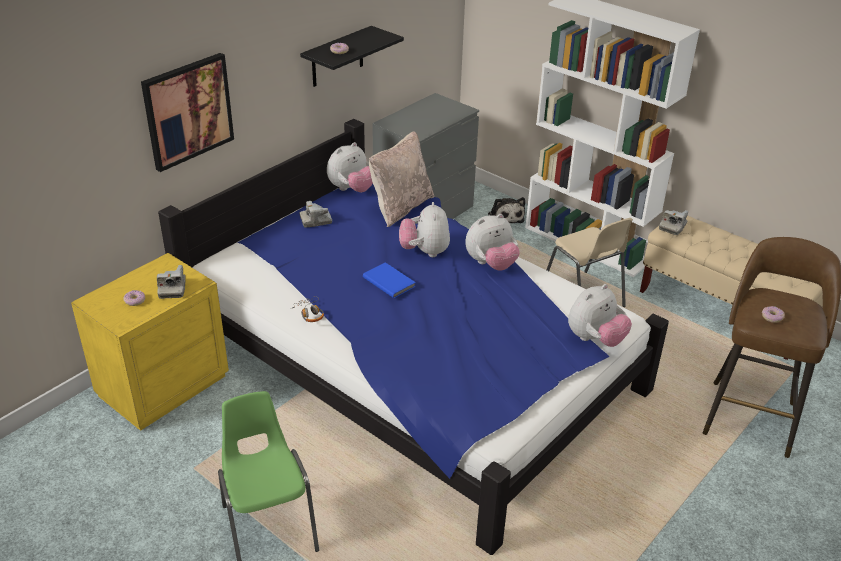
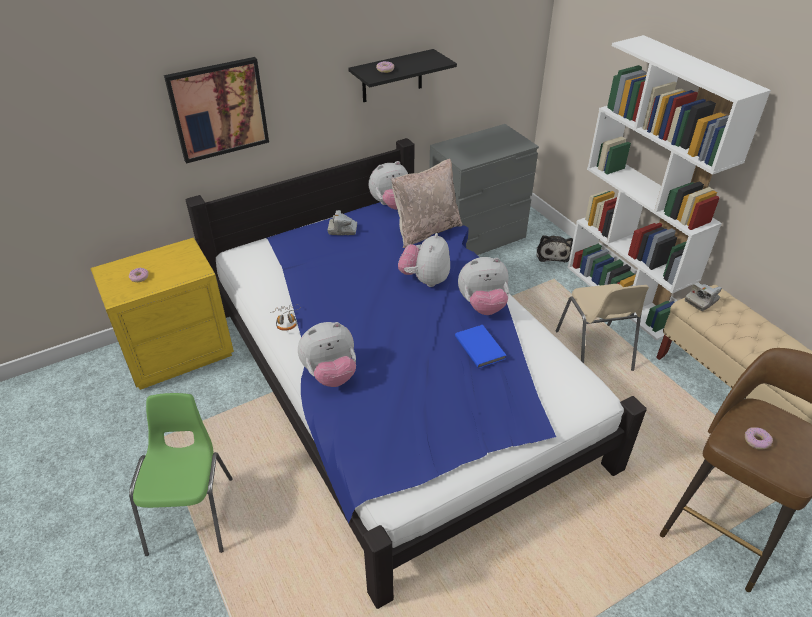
camera: 20 degrees right, 5 degrees up
camera [157,265,186,299] -> none
blue book [363,262,416,298] -> blue book moved to [455,325,506,368]
plush toy [568,284,632,347] -> plush toy moved to [298,322,356,387]

